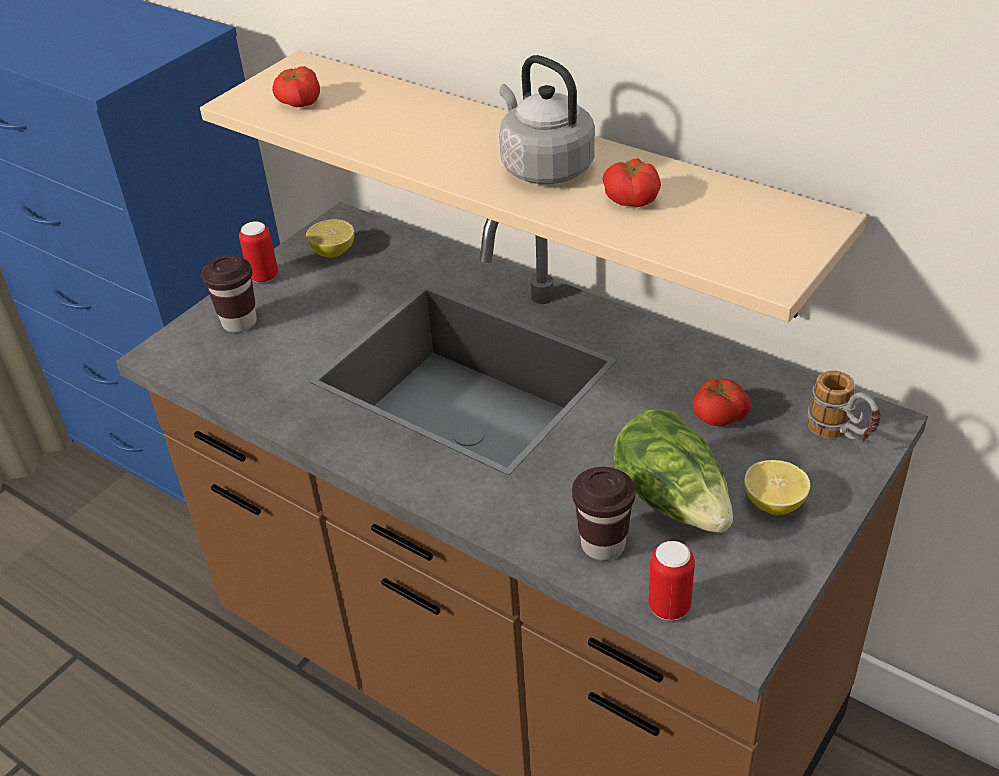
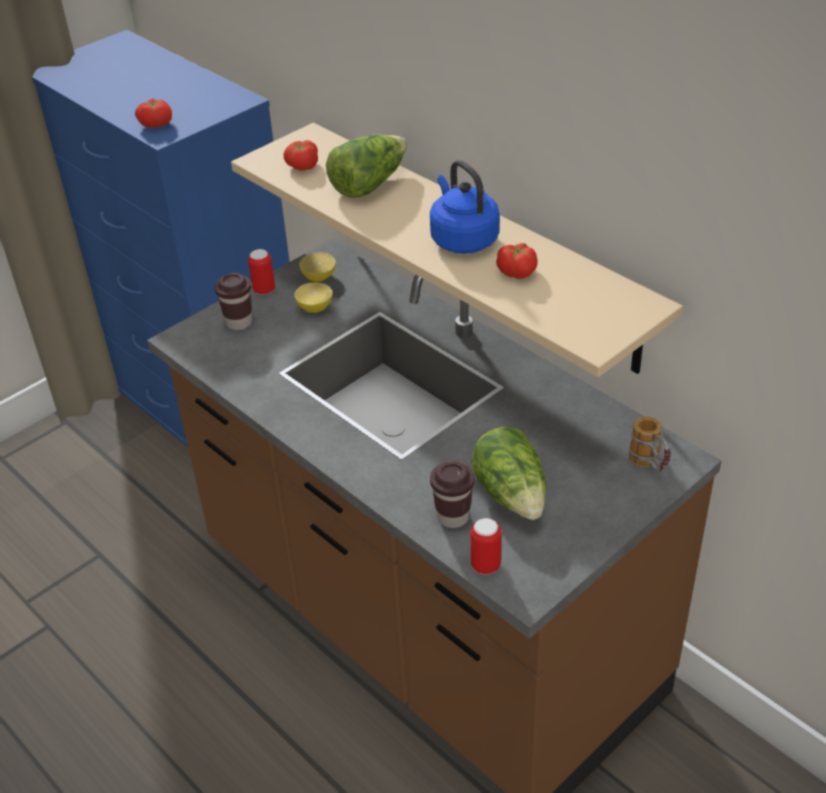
camera: 10 degrees right, 0 degrees up
grey kettle [499,55,595,184] -> blue kettle [430,160,500,254]
tomato [692,378,752,426] -> tomato moved to [135,98,172,128]
lemon [744,460,810,515] -> lemon moved to [294,282,333,313]
none -> lettuce [326,134,407,198]

